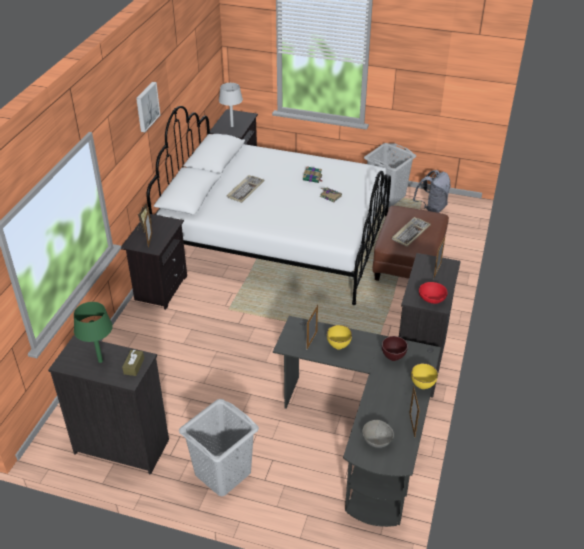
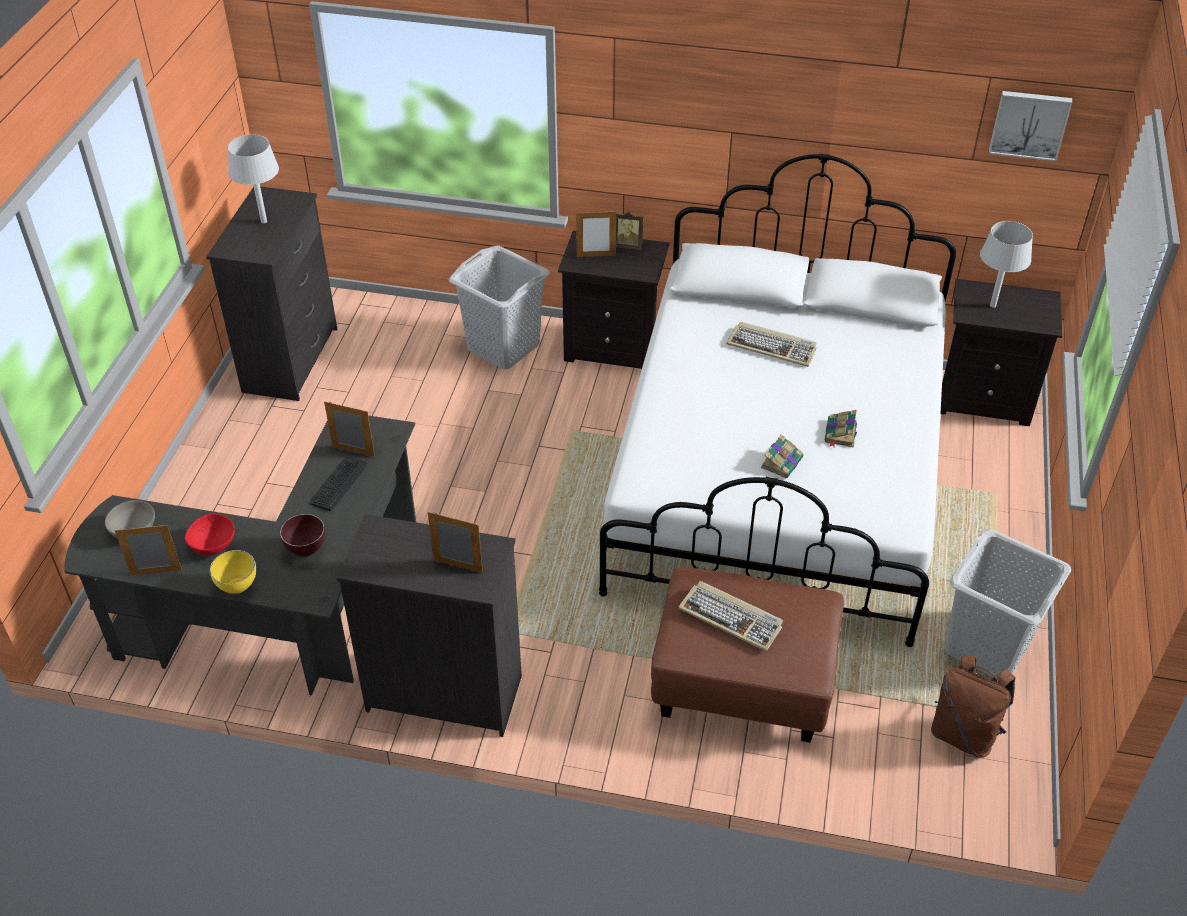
camera: 85 degrees right, 5 degrees up
green table lamp [74,302,113,363] -> grey table lamp [228,134,279,223]
brown tissue box [122,350,144,376] -> none
picture [136,82,160,132] -> picture moved to [989,91,1072,161]
grey laundry basket [179,399,259,496] -> grey laundry basket moved to [448,246,550,369]
yellow bowl [327,325,352,350] -> keyboard [310,457,367,511]
grey backpack [413,170,451,213] -> brown backpack [931,655,1016,758]
red bowl [419,282,448,304] -> red bowl moved to [185,514,235,555]

